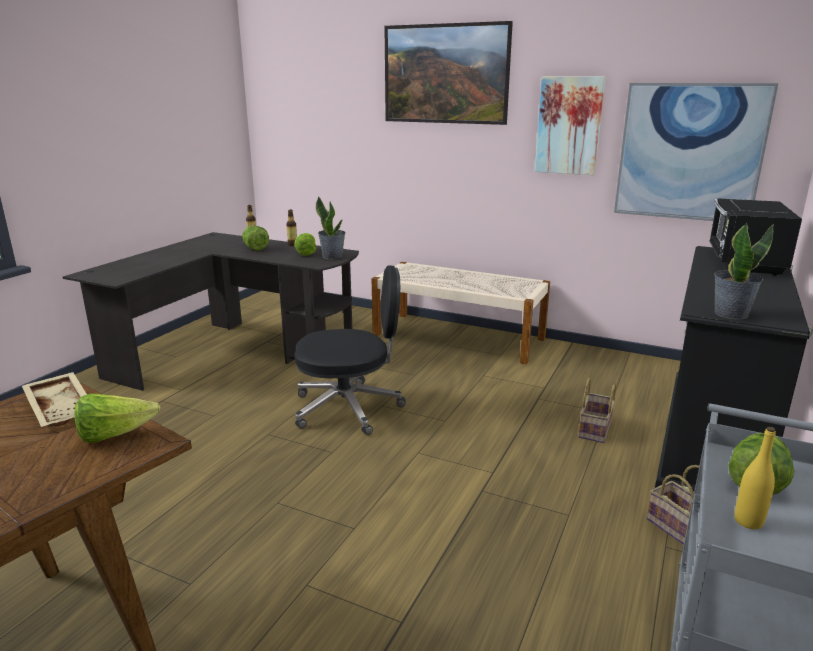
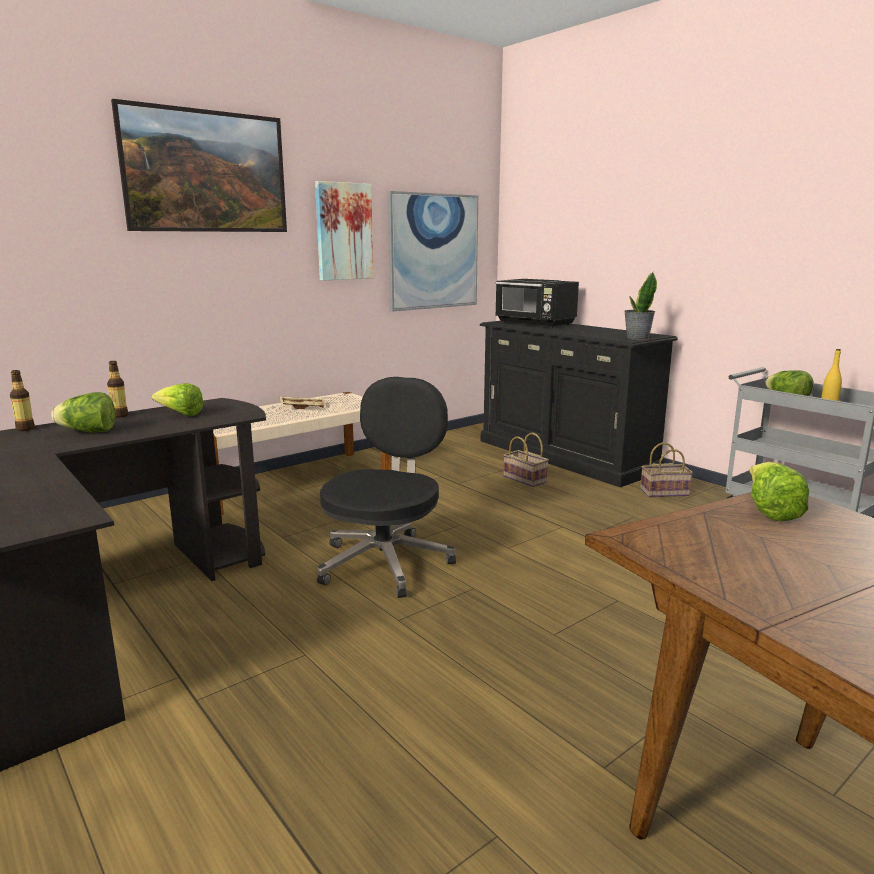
camera: 65 degrees left, 5 degrees down
beige tray [22,372,87,427] -> beige tray moved to [280,396,327,409]
potted plant [316,197,345,259] -> none

